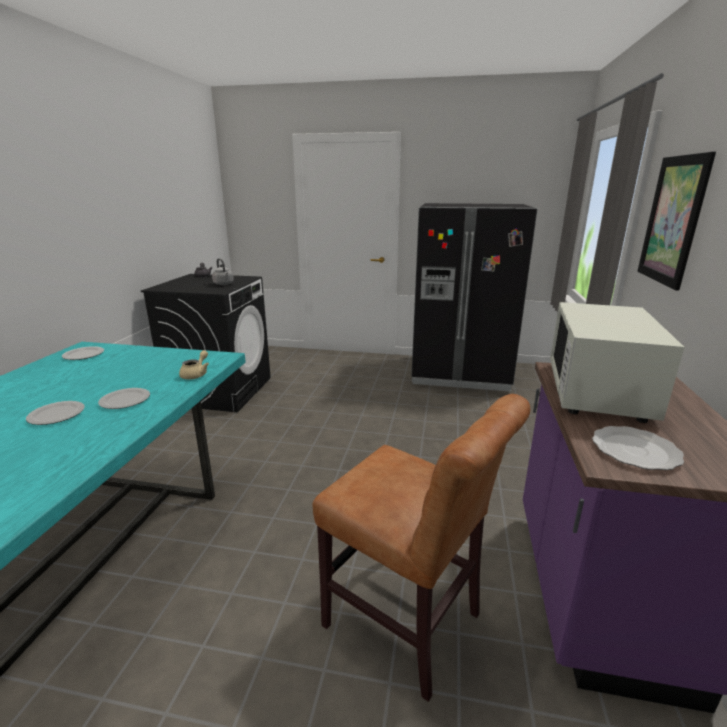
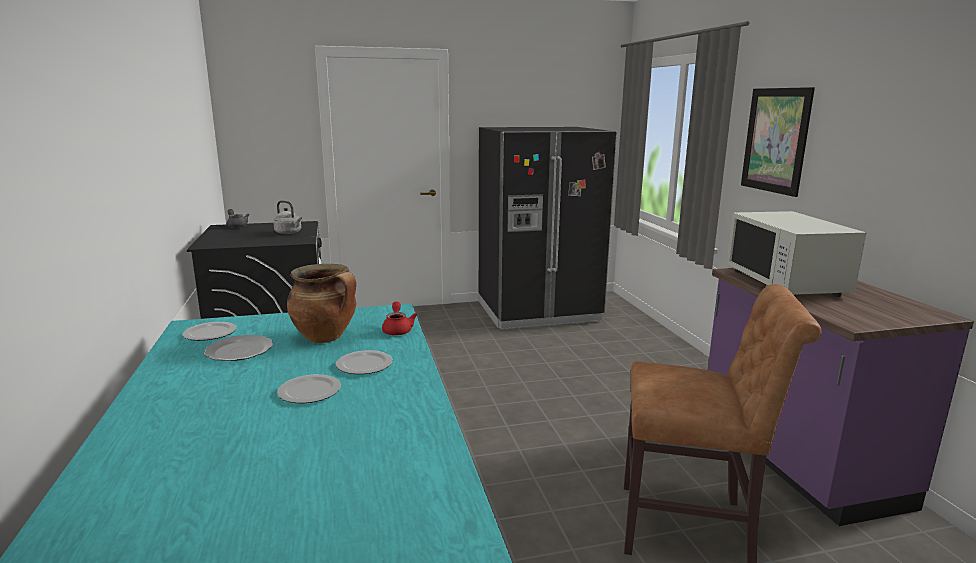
camera: 25 degrees left, 5 degrees down
beige teapot [179,350,209,379] -> red teapot [382,301,418,335]
plate [592,426,684,470] -> plate moved to [204,335,273,361]
none -> cooking pot [287,264,356,343]

